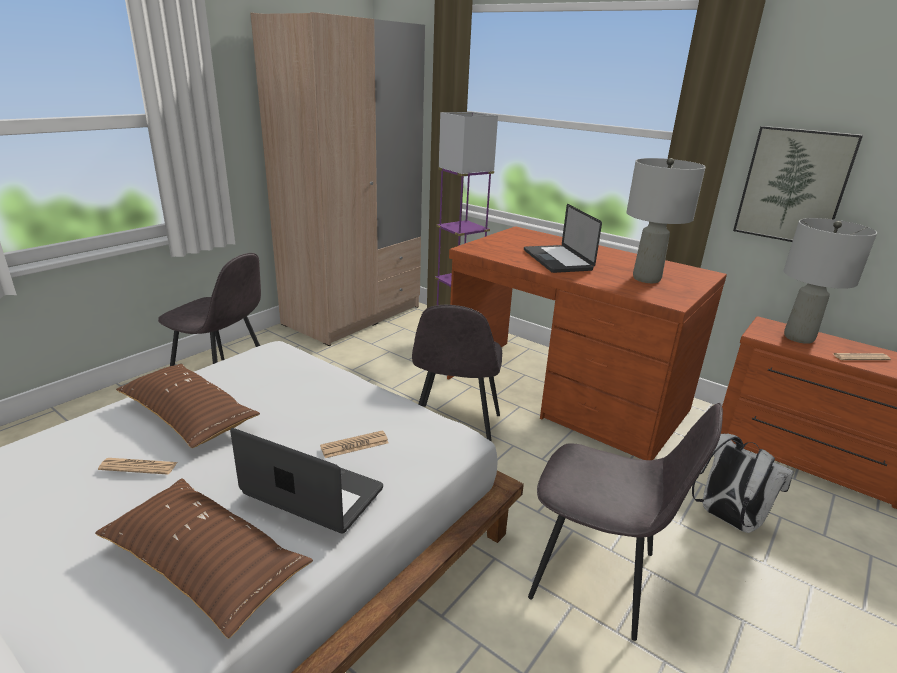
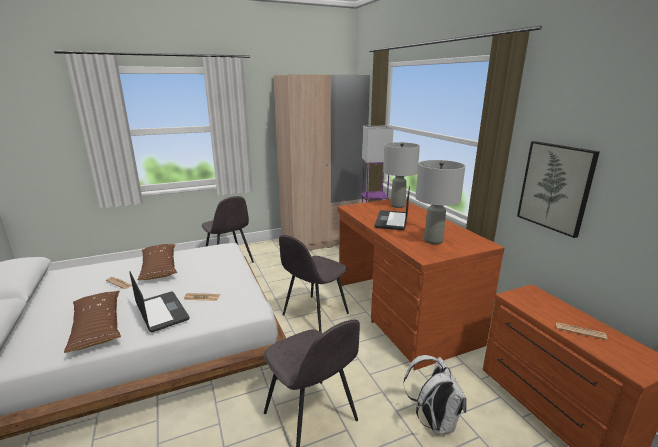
camera: 30 degrees right, 5 degrees down
grey table lamp [784,218,877,344] -> grey table lamp moved to [383,142,420,208]

